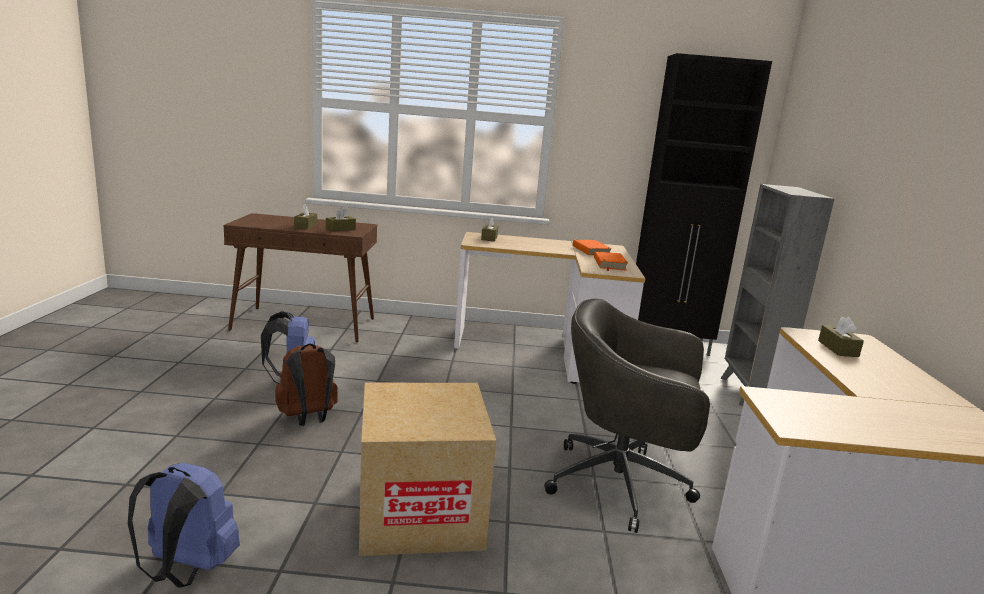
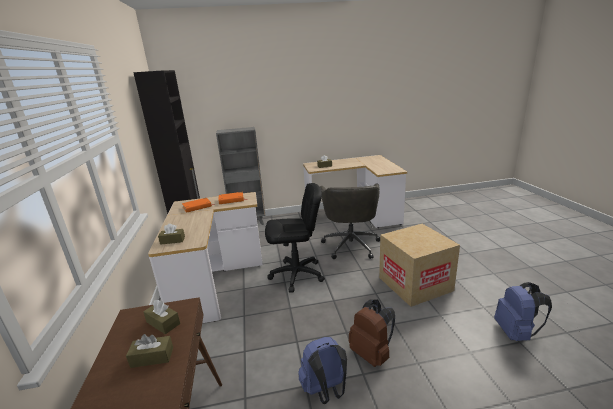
camera: 100 degrees left, 5 degrees up
none -> black office chair [265,183,325,293]

